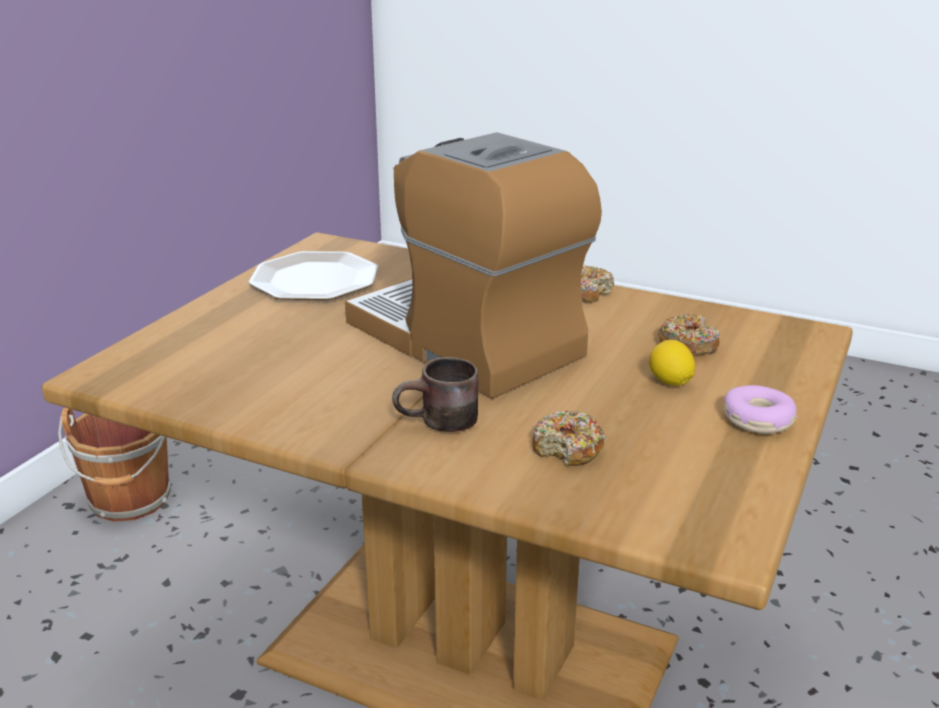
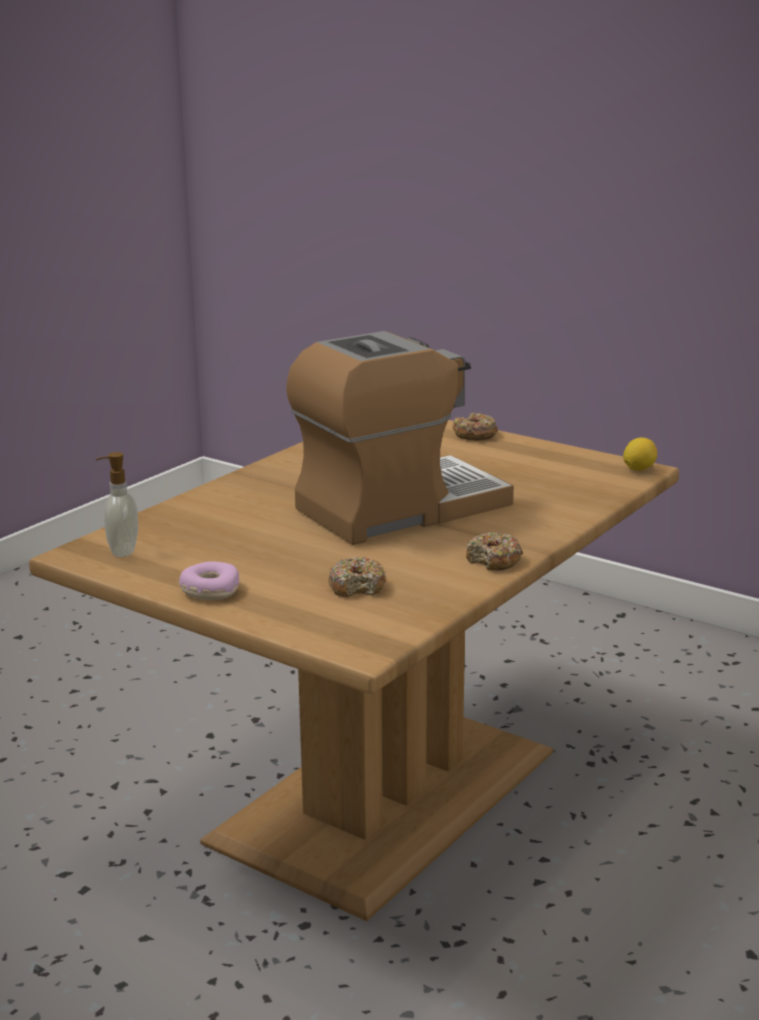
camera: 100 degrees right, 5 degrees down
brown bucket [58,408,171,522] -> none
plate [248,251,378,300] -> none
brown mug [392,357,478,432] -> none
donut [532,410,606,466] -> donut moved to [453,413,498,441]
lemon [649,340,695,386] -> lemon moved to [623,438,657,471]
none -> soap dispenser [96,452,138,557]

